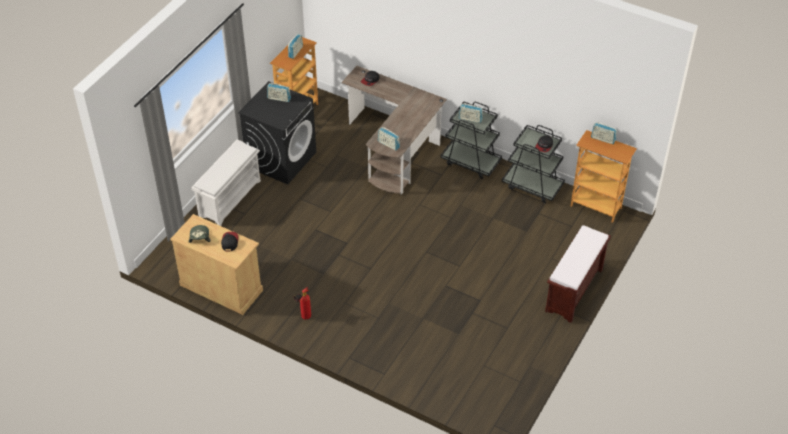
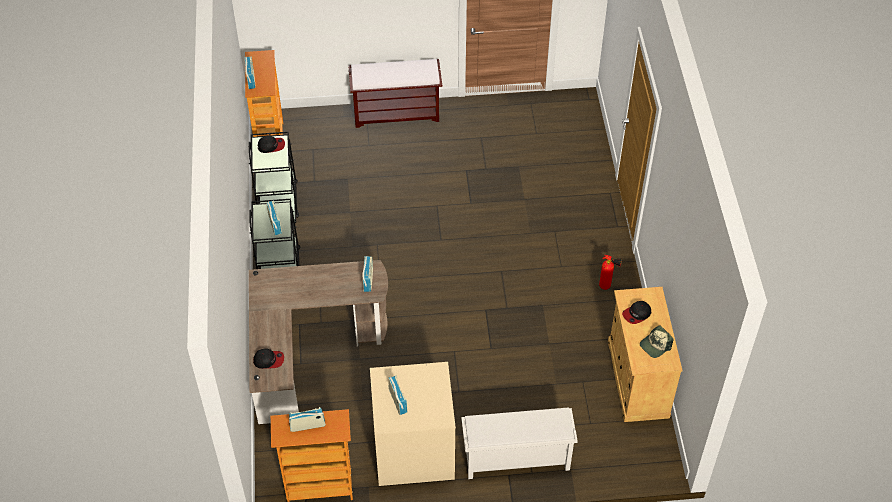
camera: 125 degrees left, 5 degrees up
black washing machine [238,81,316,184] -> beige washing machine [370,362,456,486]

